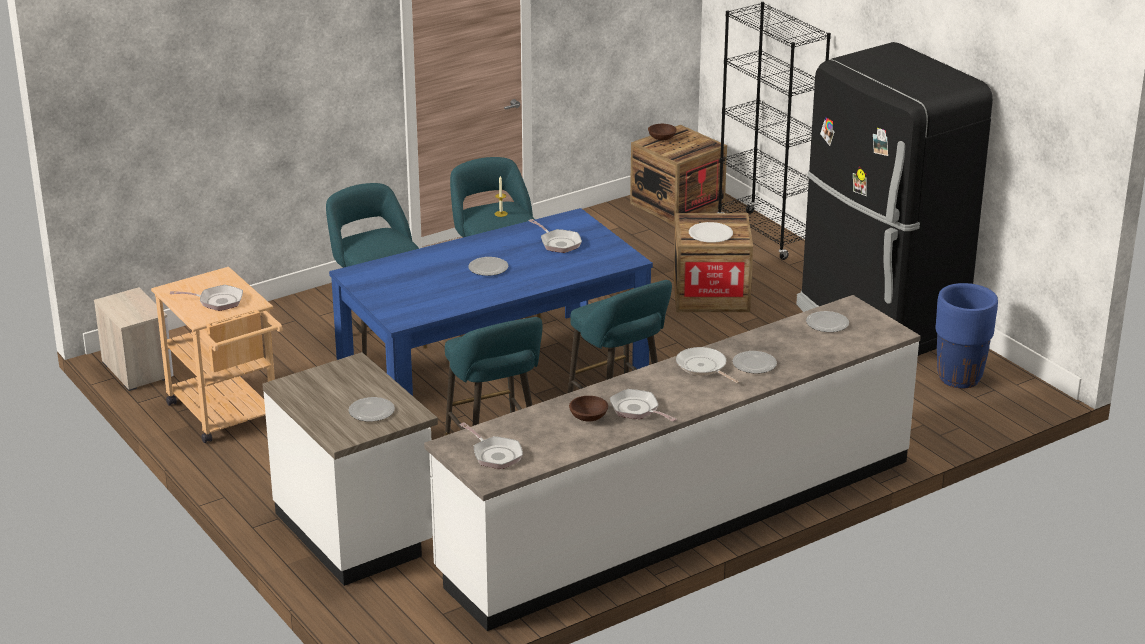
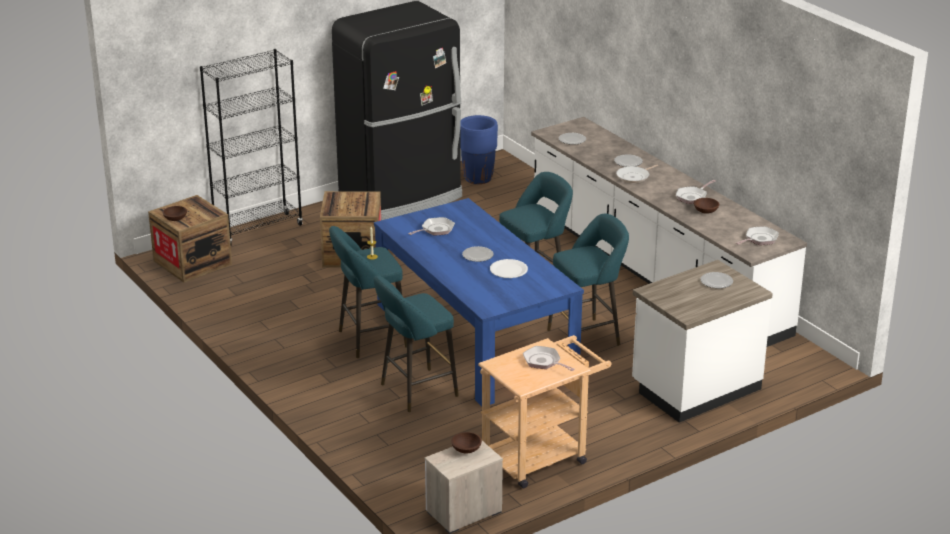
camera: 90 degrees left, 0 degrees up
frying pan [170,285,243,311] -> frying pan turned 45 degrees counterclockwise [523,346,575,371]
white plate [689,222,733,243] -> white plate moved to [490,259,528,278]
none -> brown bowl [451,432,482,454]

